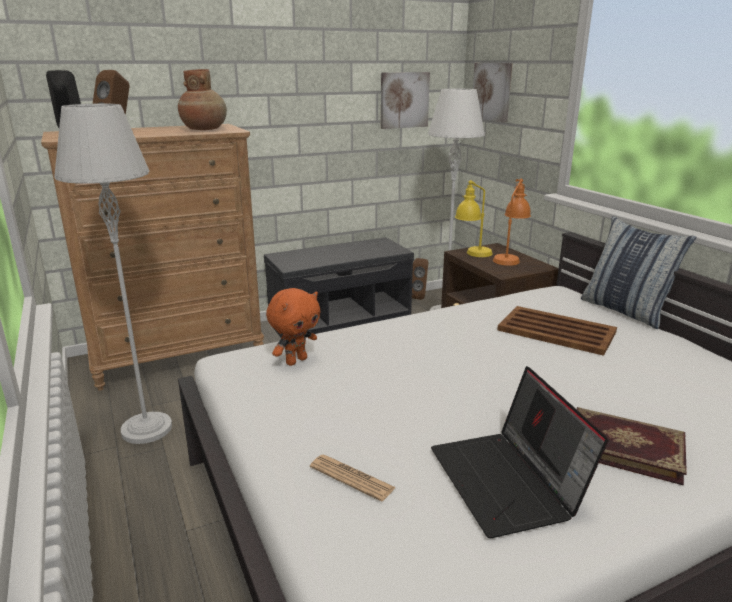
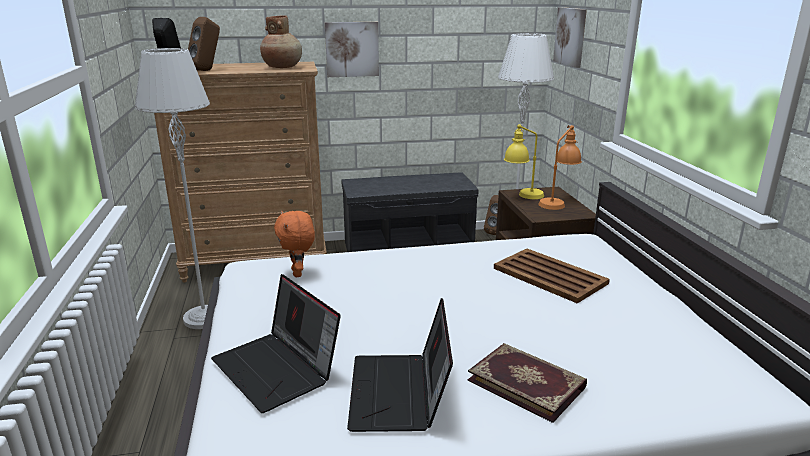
camera: 15 degrees right, 0 degrees up
orange plush toy [266,288,321,366] -> orange plush toy turned 105 degrees clockwise [274,211,315,277]
newspaper [310,454,396,501] -> laptop [211,274,341,413]
picture [381,72,430,129] -> picture moved to [325,22,379,77]
pillow [581,216,696,329] -> none

